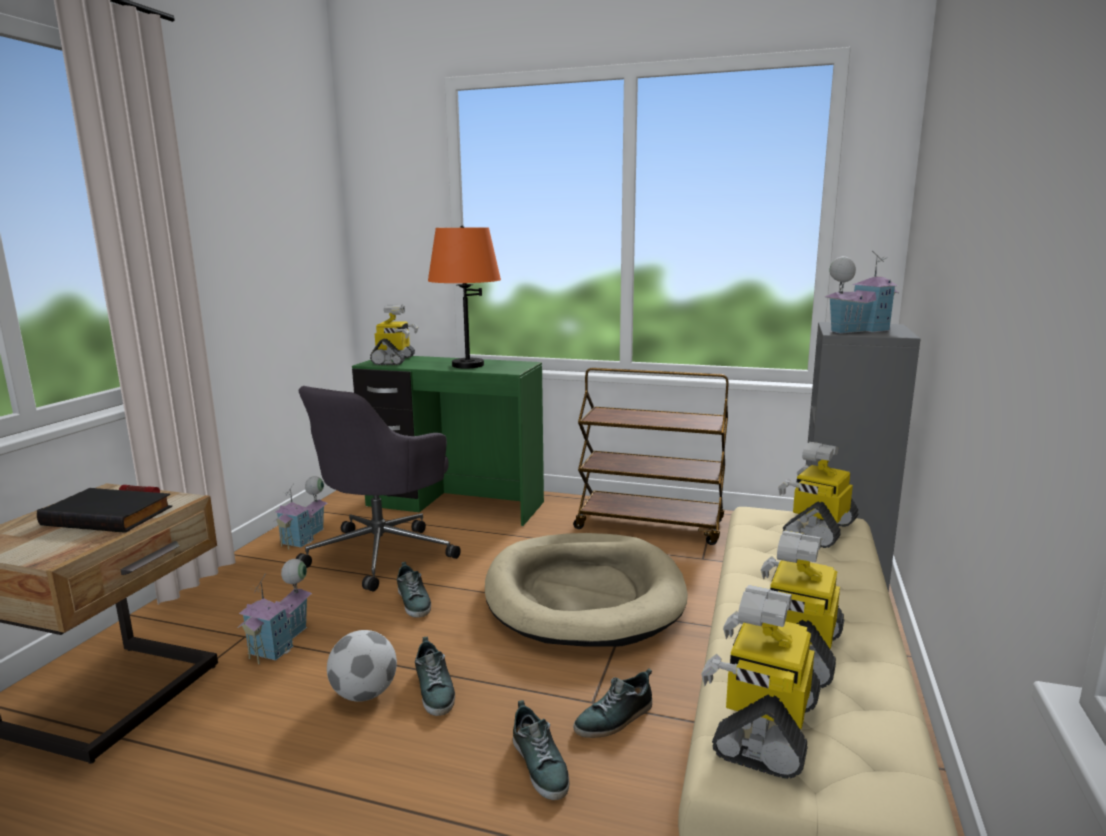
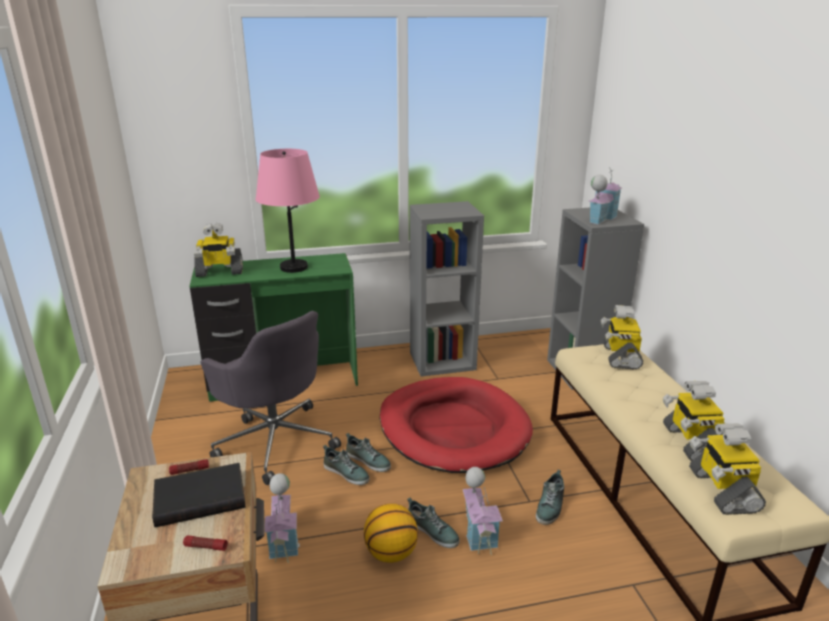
camera: 30 degrees left, 10 degrees up
toy house [273,476,327,549] -> toy house moved to [463,467,503,555]
grey office chair [296,386,461,591] -> grey office chair turned 45 degrees counterclockwise [200,311,341,485]
football [327,630,397,702] -> basketball [364,504,418,563]
toy robot [370,304,418,365] -> toy robot turned 105 degrees clockwise [194,223,243,277]
orange table lamp [428,226,501,369] -> pink table lamp [256,149,320,273]
beige dog bed [485,533,688,647] -> red dog bed [380,377,533,473]
shoe [513,700,569,800] -> shoe moved to [346,433,391,472]
brown cart [573,368,728,545] -> grey bookcase [410,201,484,377]
none -> flashlight [183,535,227,551]

